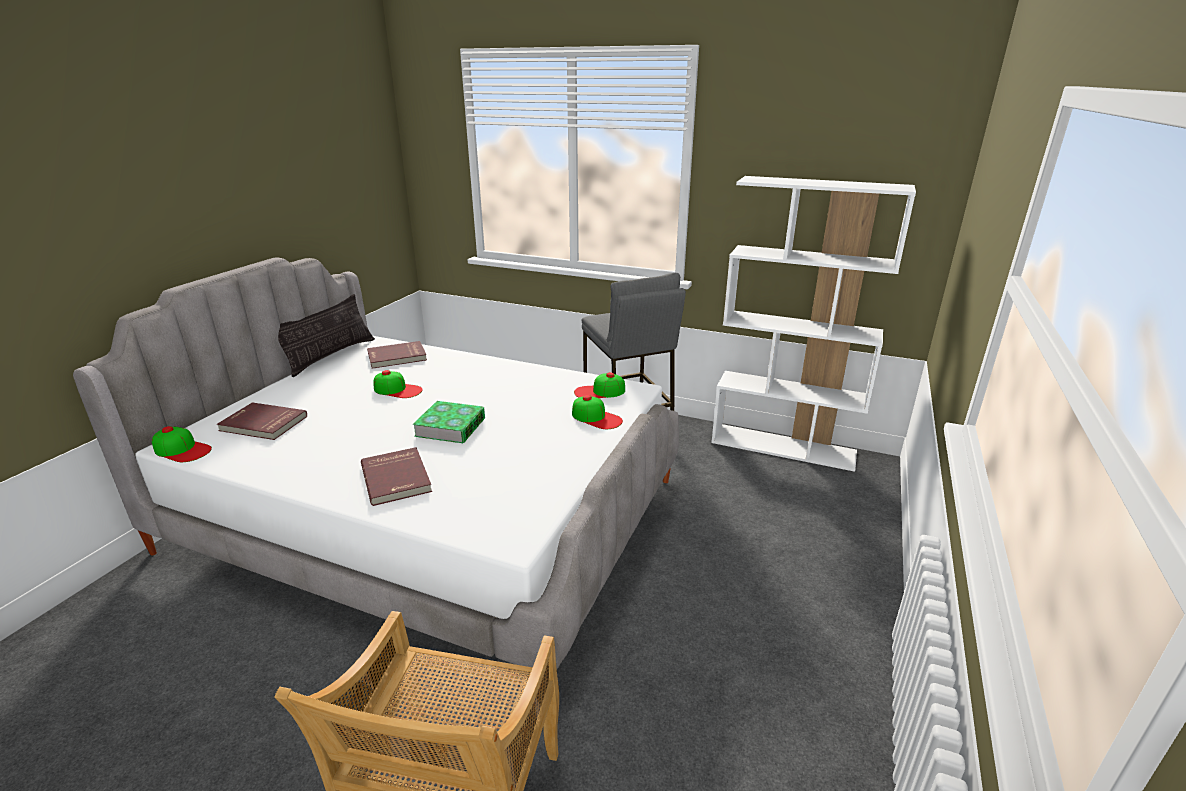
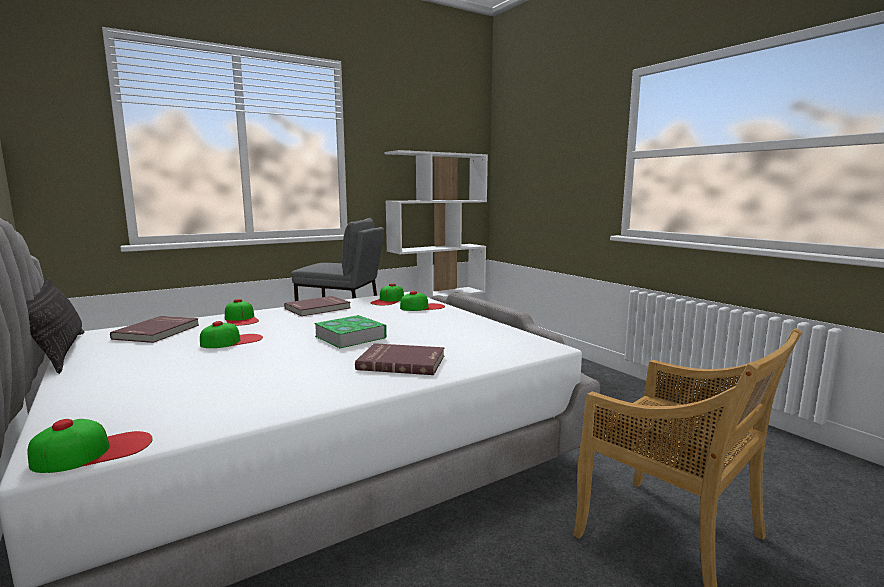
camera: 55 degrees left, 15 degrees down
red book [217,402,307,440] -> red book moved to [284,296,351,316]
none -> cap [225,299,259,326]

